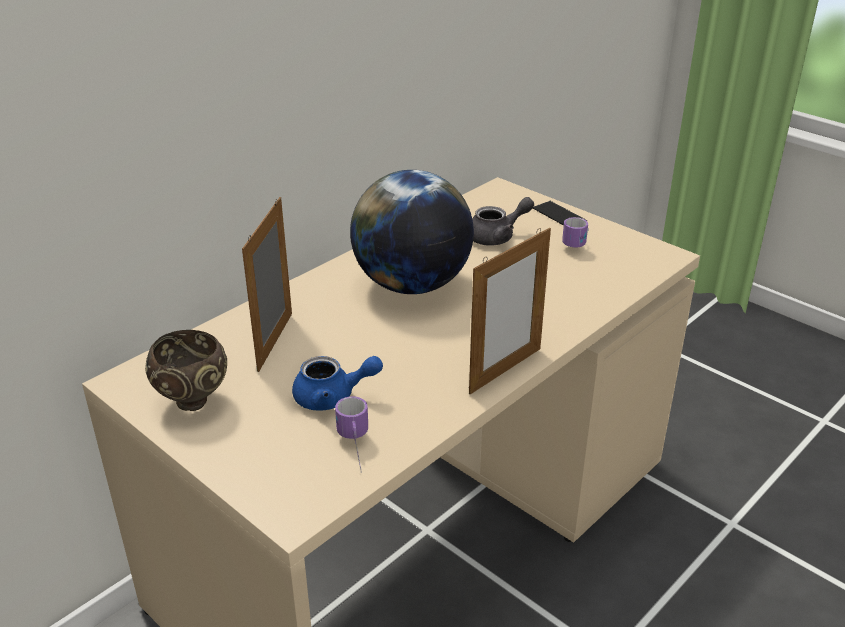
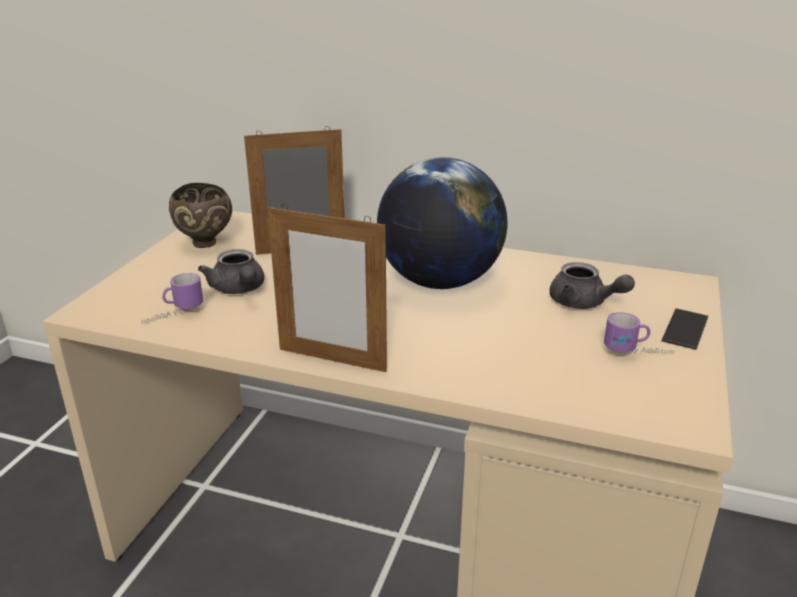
camera: 65 degrees right, 5 degrees down
blue teapot [292,356,383,411] -> grey teapot [198,249,264,294]

